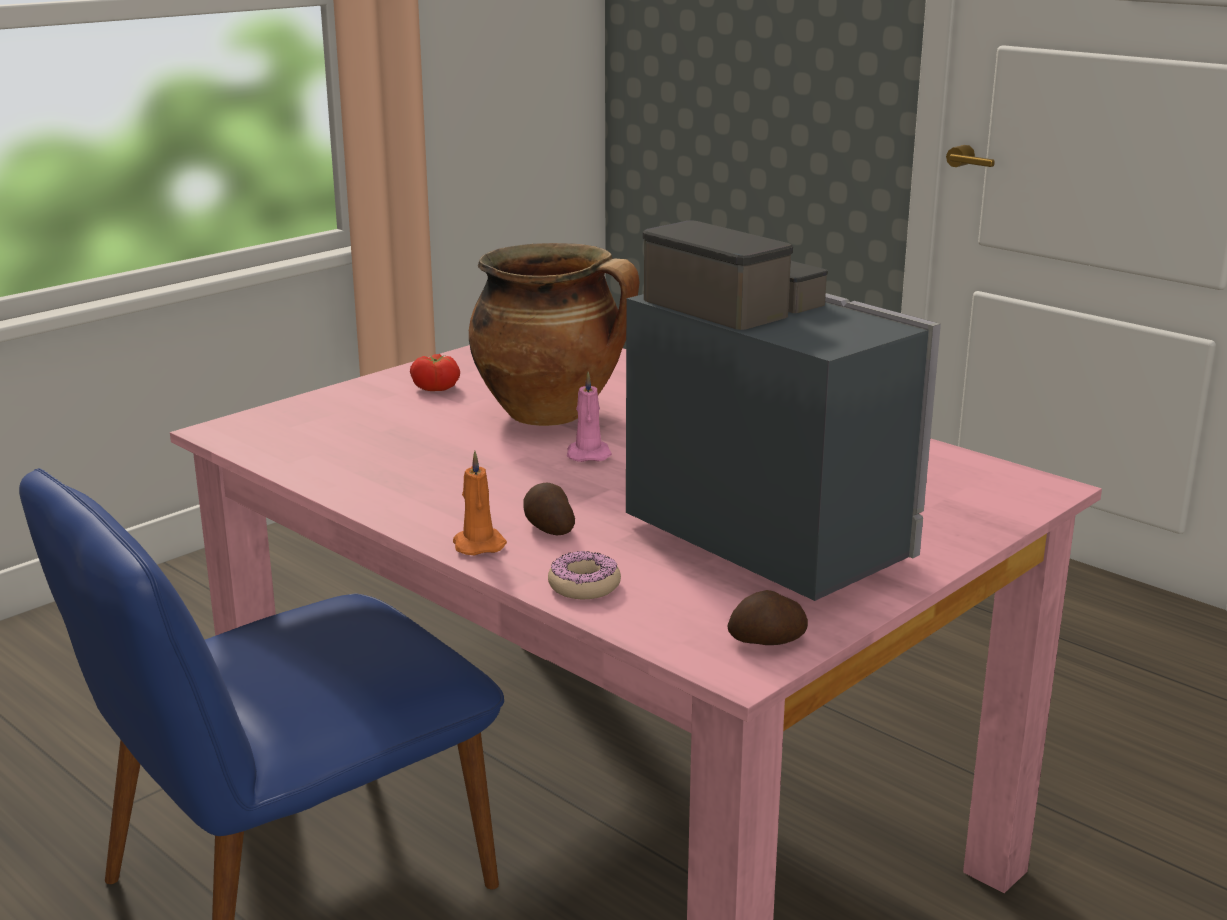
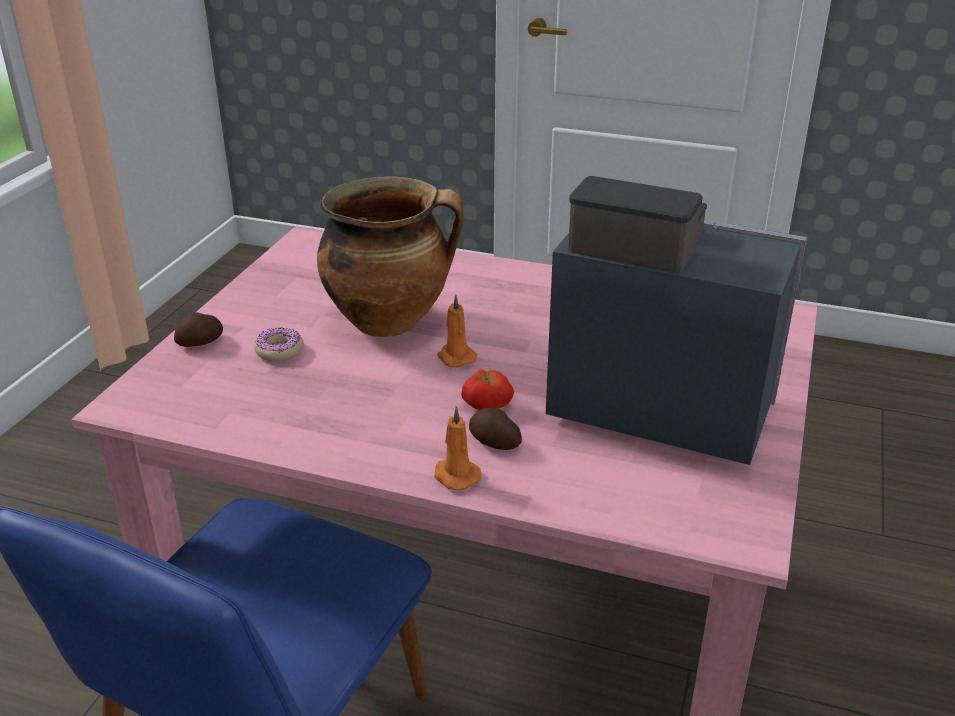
camera: 25 degrees left, 10 degrees up
tomato [410,354,460,391] -> tomato moved to [461,369,514,410]
donut [548,551,621,600] -> donut moved to [254,328,304,362]
pink candle [567,372,612,462] -> orange candle [438,295,477,368]
potato [727,590,808,645] -> potato moved to [174,313,223,347]

